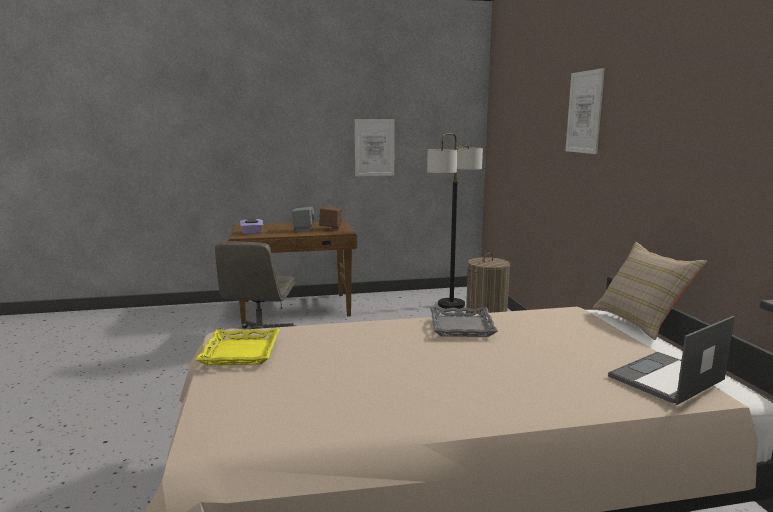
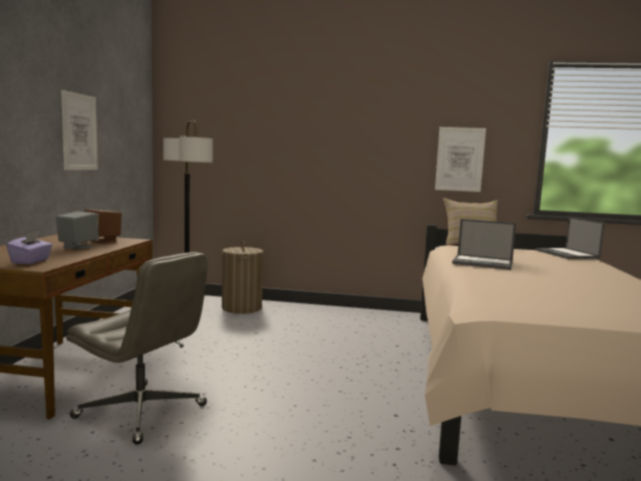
camera: 70 degrees left, 5 degrees down
yellow tray [195,329,280,365] -> none
grey tray [430,307,498,337] -> laptop [452,219,516,270]
picture [565,68,605,154] -> picture moved to [435,127,486,192]

